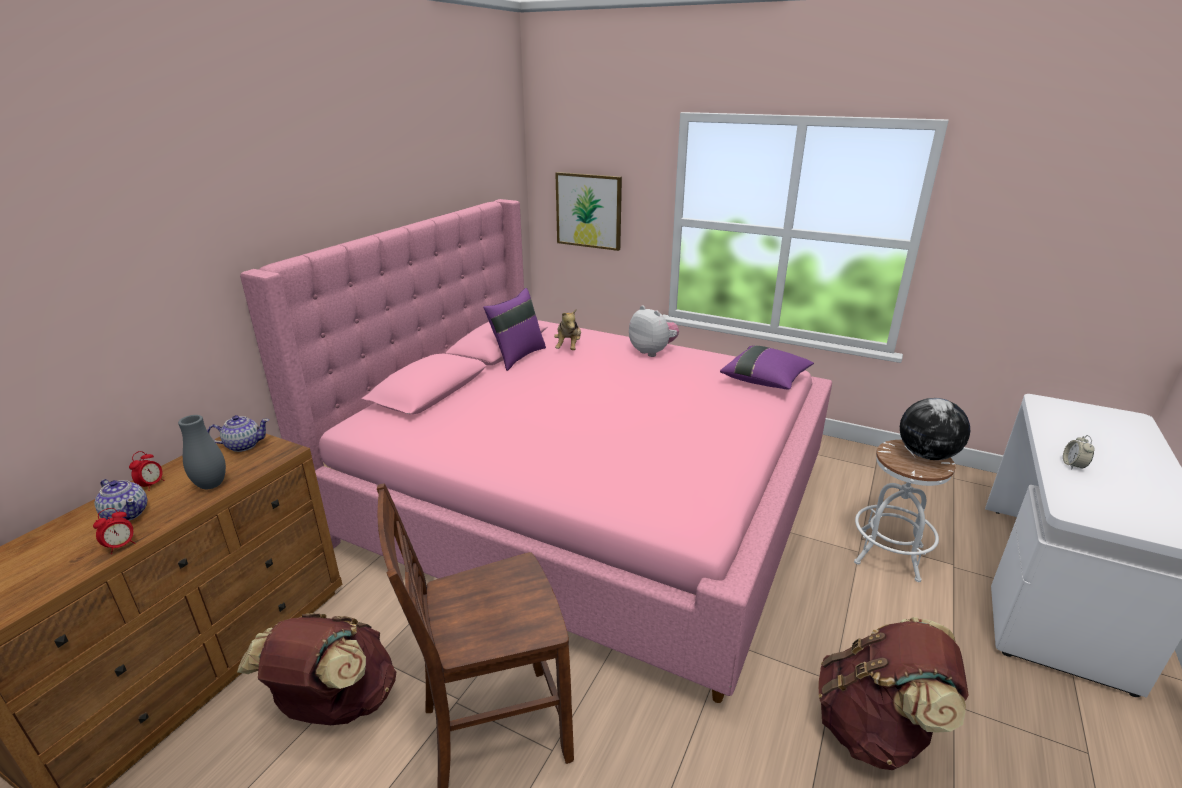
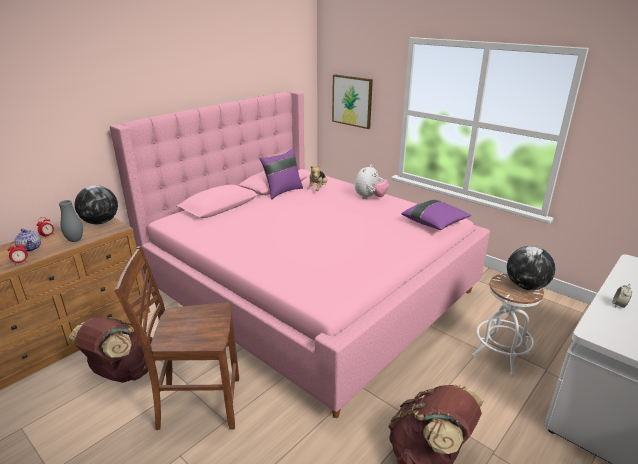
camera: 15 degrees right, 0 degrees up
teapot [207,415,269,452] -> globe [75,185,118,224]
plush toy [629,305,679,357] -> plush toy turned 60 degrees clockwise [355,165,389,199]

